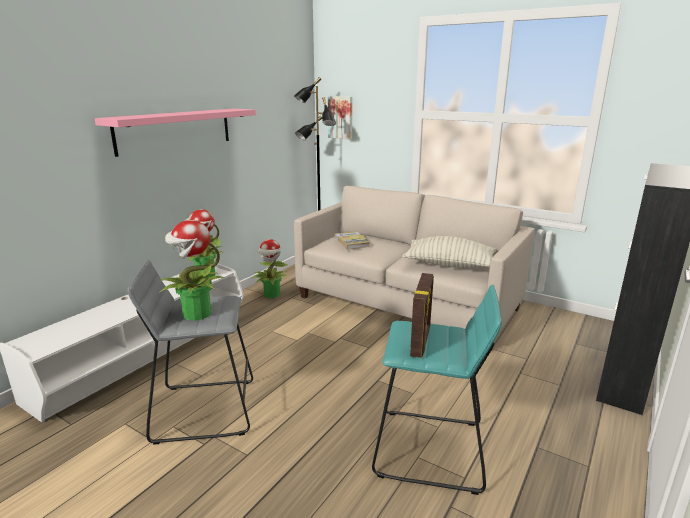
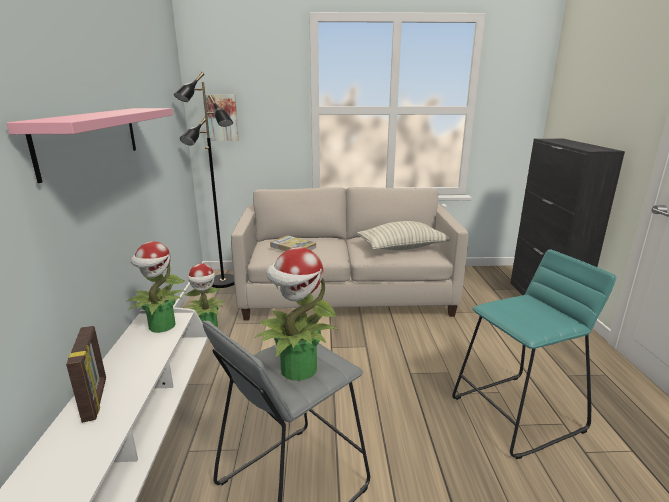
camera: 35 degrees left, 0 degrees up
picture frame [410,273,434,358] -> picture frame moved to [66,326,106,423]

